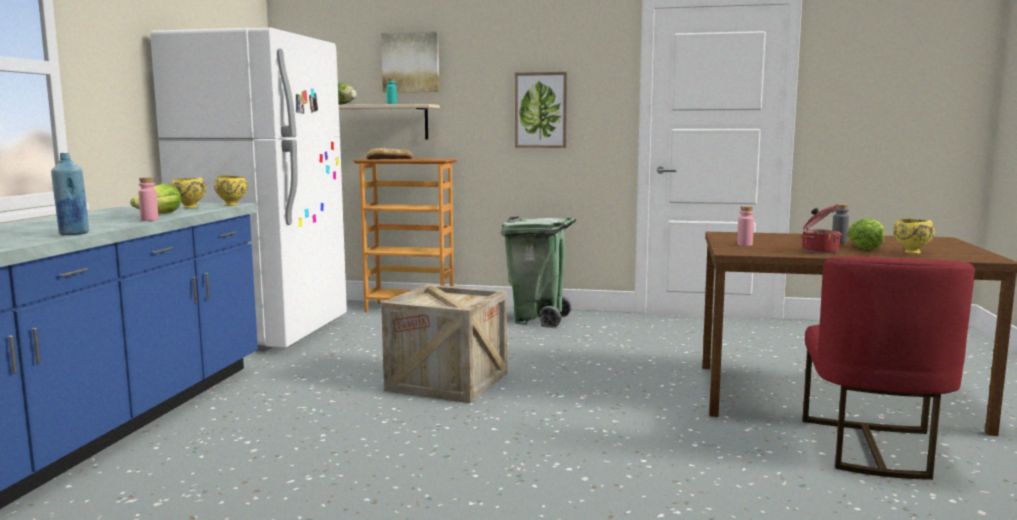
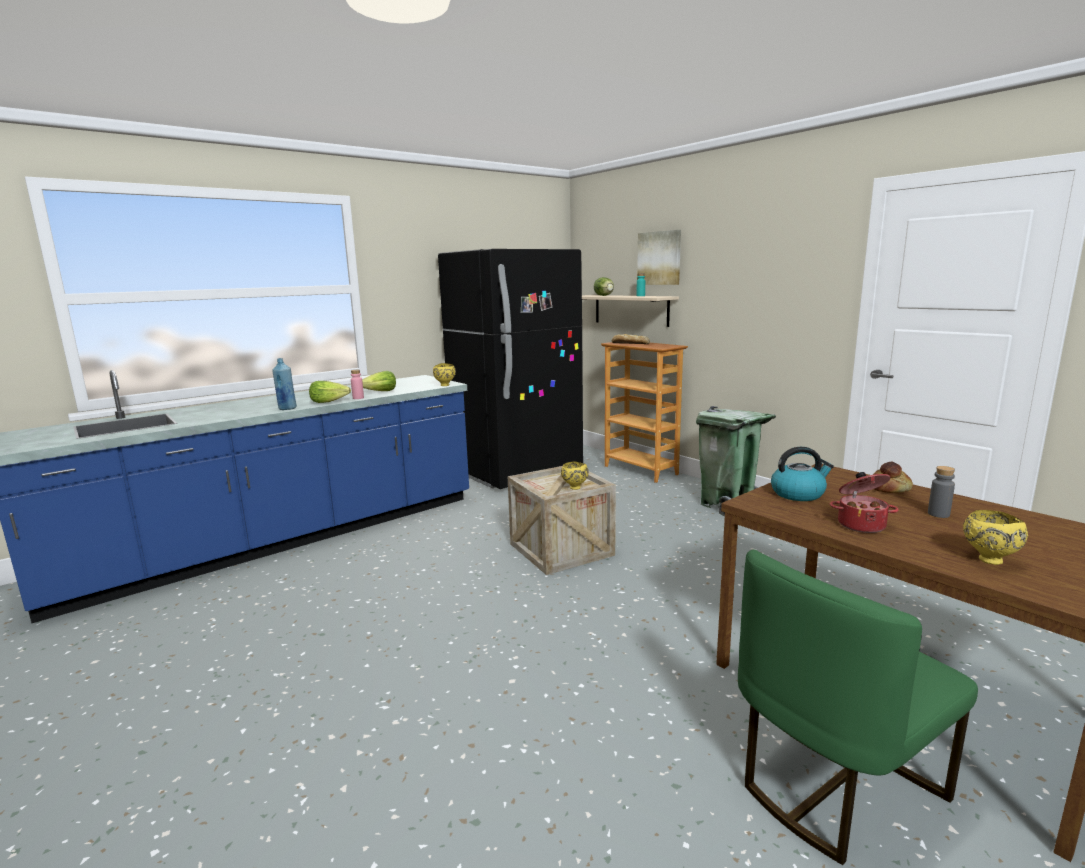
camera: 40 degrees right, 5 degrees up
white fridge [150,28,347,352] -> black fridge [438,249,583,489]
yellow bowl [171,177,206,209] -> yellow bowl moved to [561,462,589,490]
picture [515,72,567,148] -> none
pink bottle [737,206,754,246] -> kettle [771,447,834,501]
red chair [802,257,975,480] -> green chair [738,549,978,865]
lettuce [847,219,884,249] -> lettuce moved to [309,381,351,403]
none -> bread [873,462,913,493]

